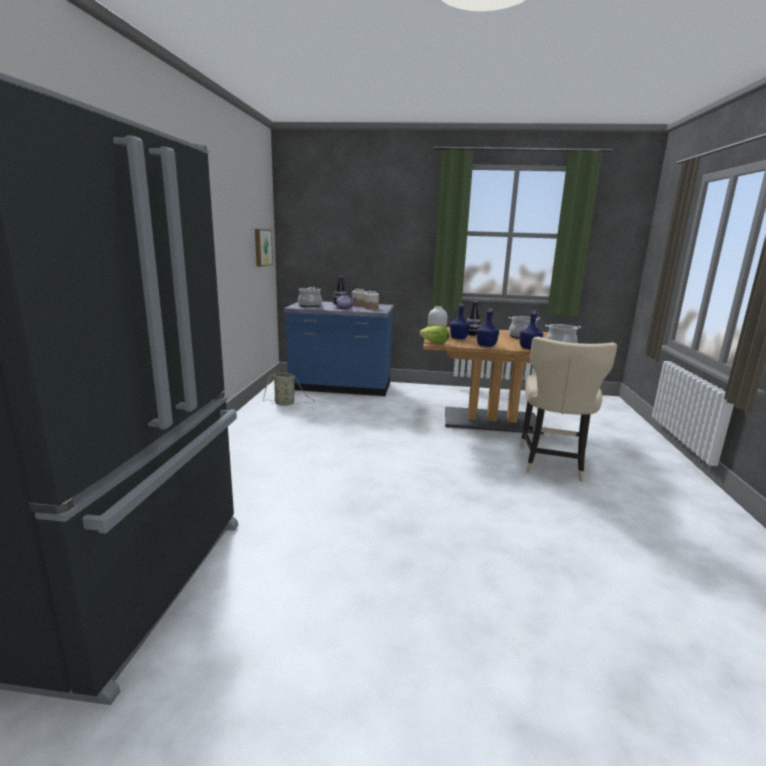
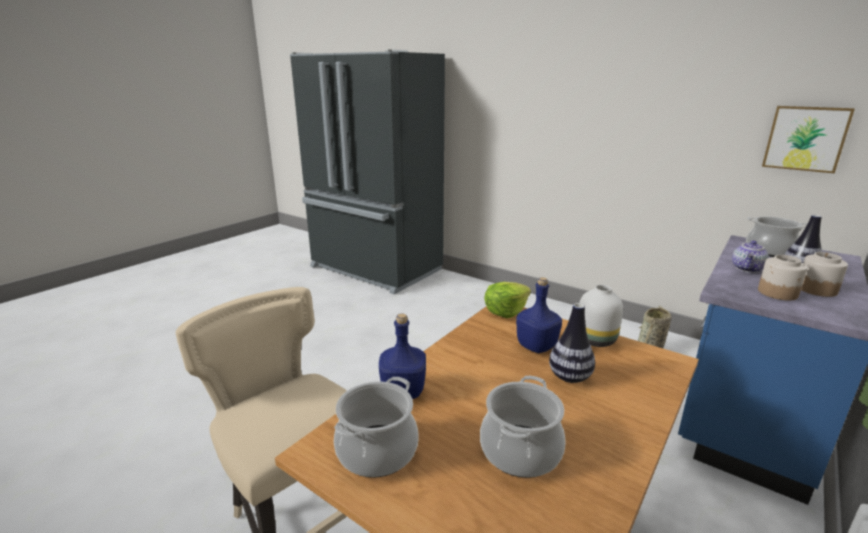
camera: 120 degrees right, 5 degrees up
blue bottle [477,308,499,347] -> none

